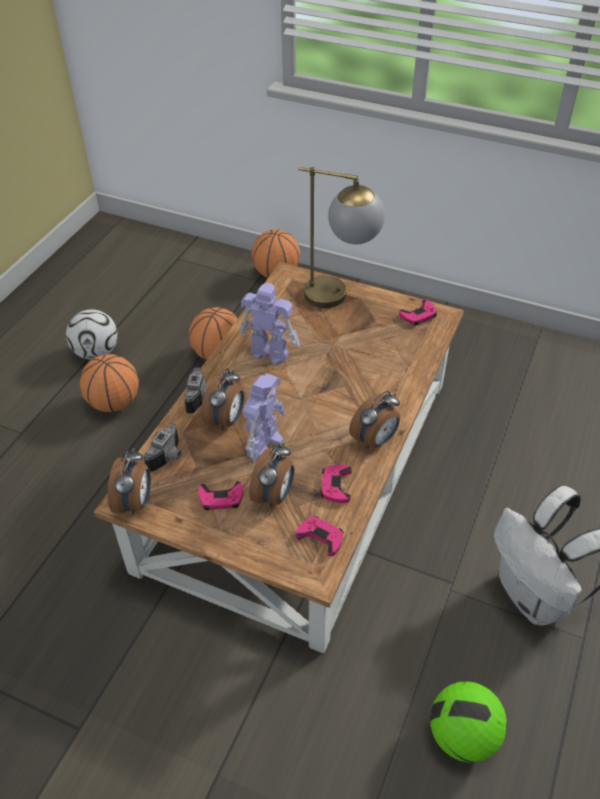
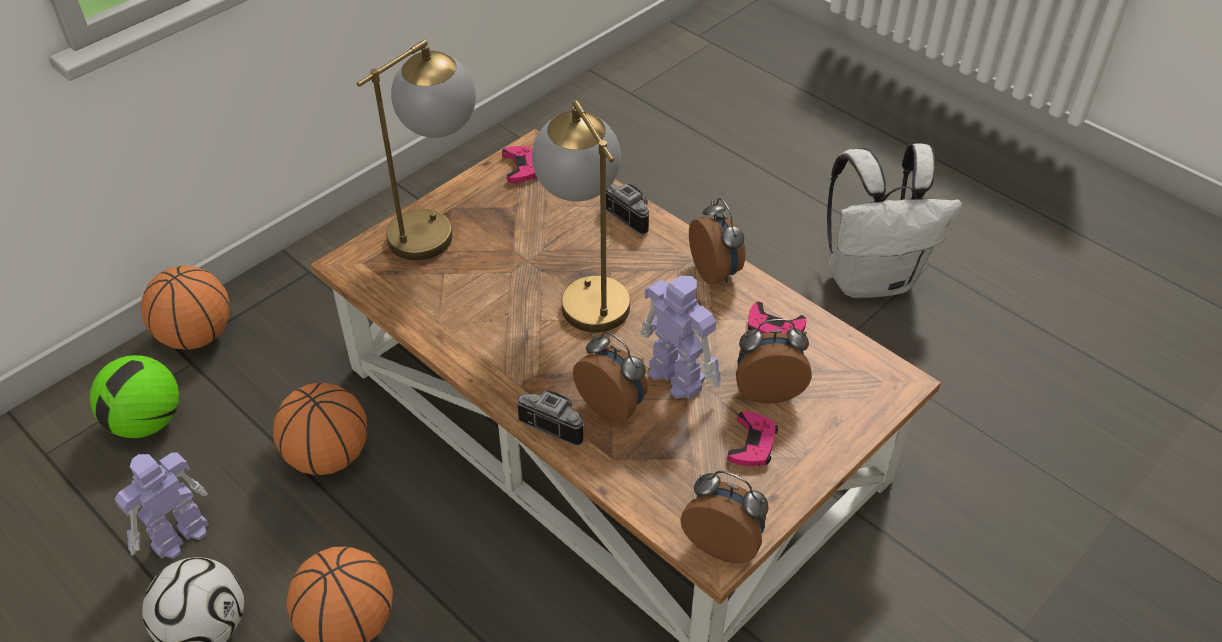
camera: 70 degrees left, 0 degrees up
camera [144,424,182,472] -> camera moved to [606,183,649,235]
toy robot [240,283,300,365] -> toy robot moved to [115,453,209,559]
alarm clock [249,443,294,507] -> alarm clock turned 45 degrees counterclockwise [736,319,812,404]
pink game controller [295,516,344,557] -> none
football [430,681,507,763] -> football moved to [90,355,179,438]
none -> table lamp [532,101,630,333]

